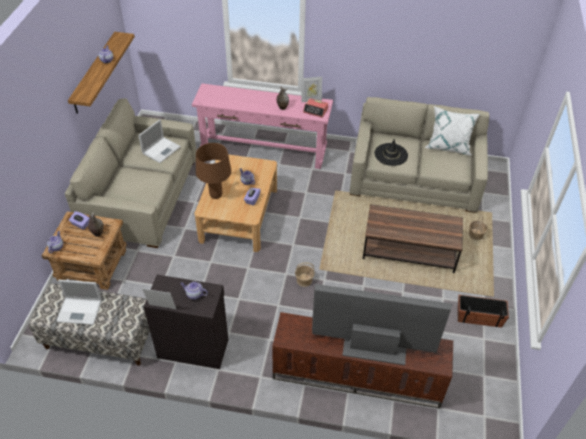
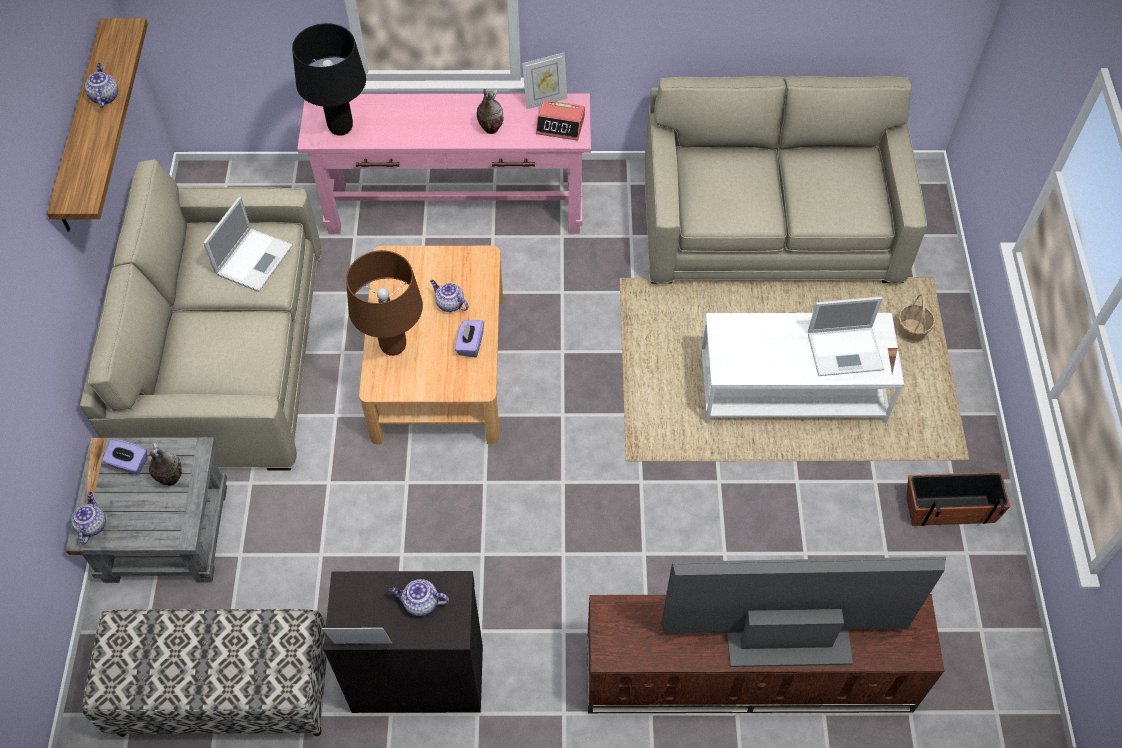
camera: 10 degrees left, 10 degrees up
brown side table [42,212,127,290] -> grey side table [65,437,227,583]
laptop [56,280,102,325] -> laptop moved to [808,297,884,376]
basket [295,262,315,287] -> none
brown coffee table [363,204,463,273] -> white coffee table [700,313,904,423]
black hat [375,139,408,166] -> none
white pillow [425,106,480,156] -> none
none -> black table lamp [292,23,366,136]

